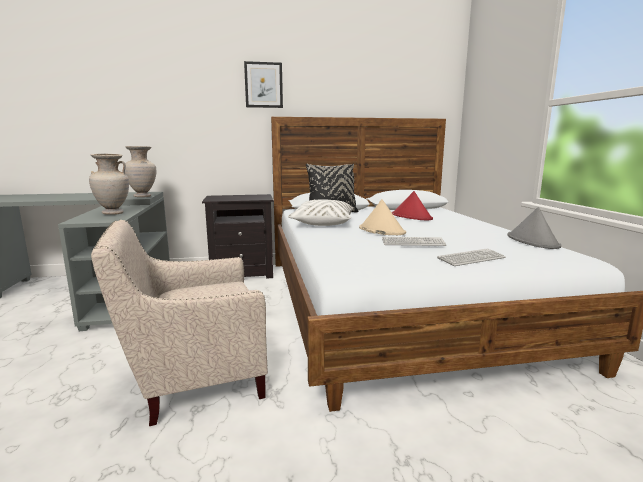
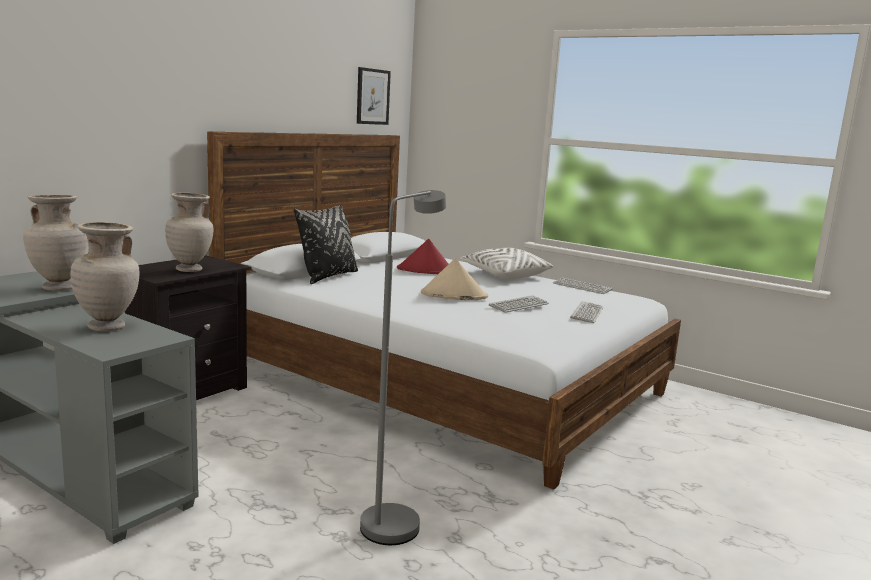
camera: 45 degrees left, 0 degrees up
beige armchair [91,220,268,426] -> grey floor lamp [360,190,446,545]
picture [244,61,283,108] -> picture moved to [357,67,391,125]
white pillow [288,199,354,226] -> white pillow moved to [460,248,553,279]
grey hat [507,207,561,249] -> keyboard [553,278,613,294]
none -> beige vase [165,193,213,272]

